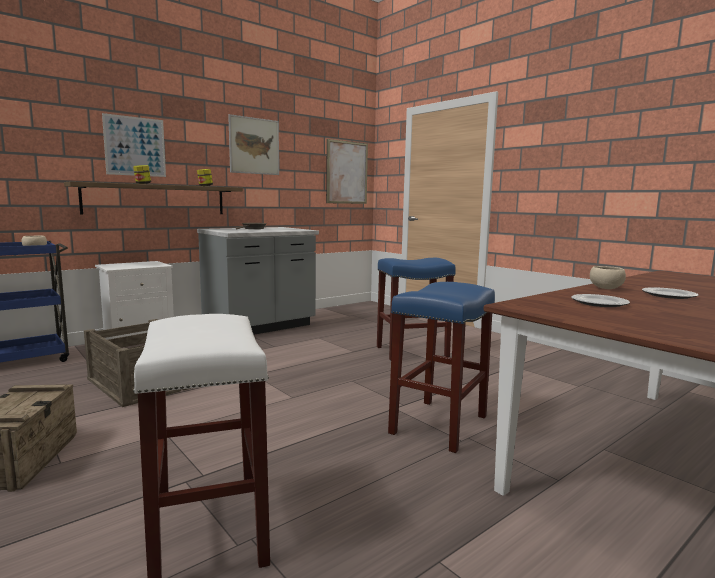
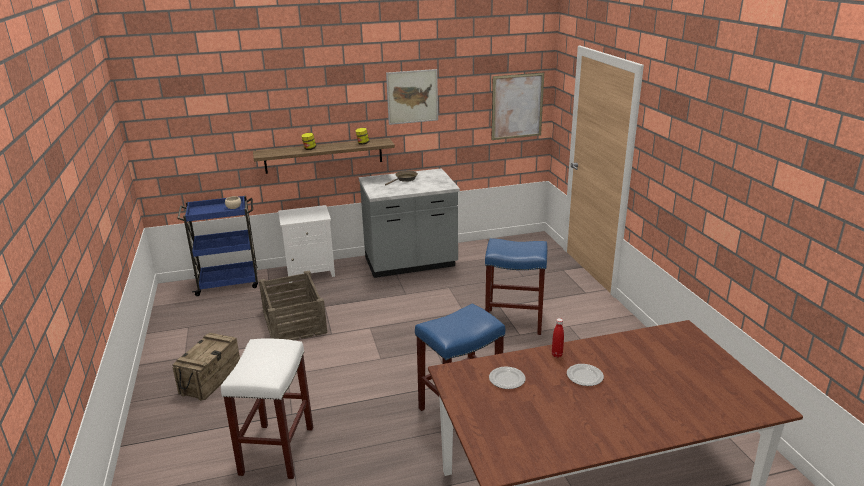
camera: 25 degrees right, 15 degrees up
picture [102,113,166,177] -> none
beige bowl [590,266,626,289] -> red bottle [552,318,564,358]

